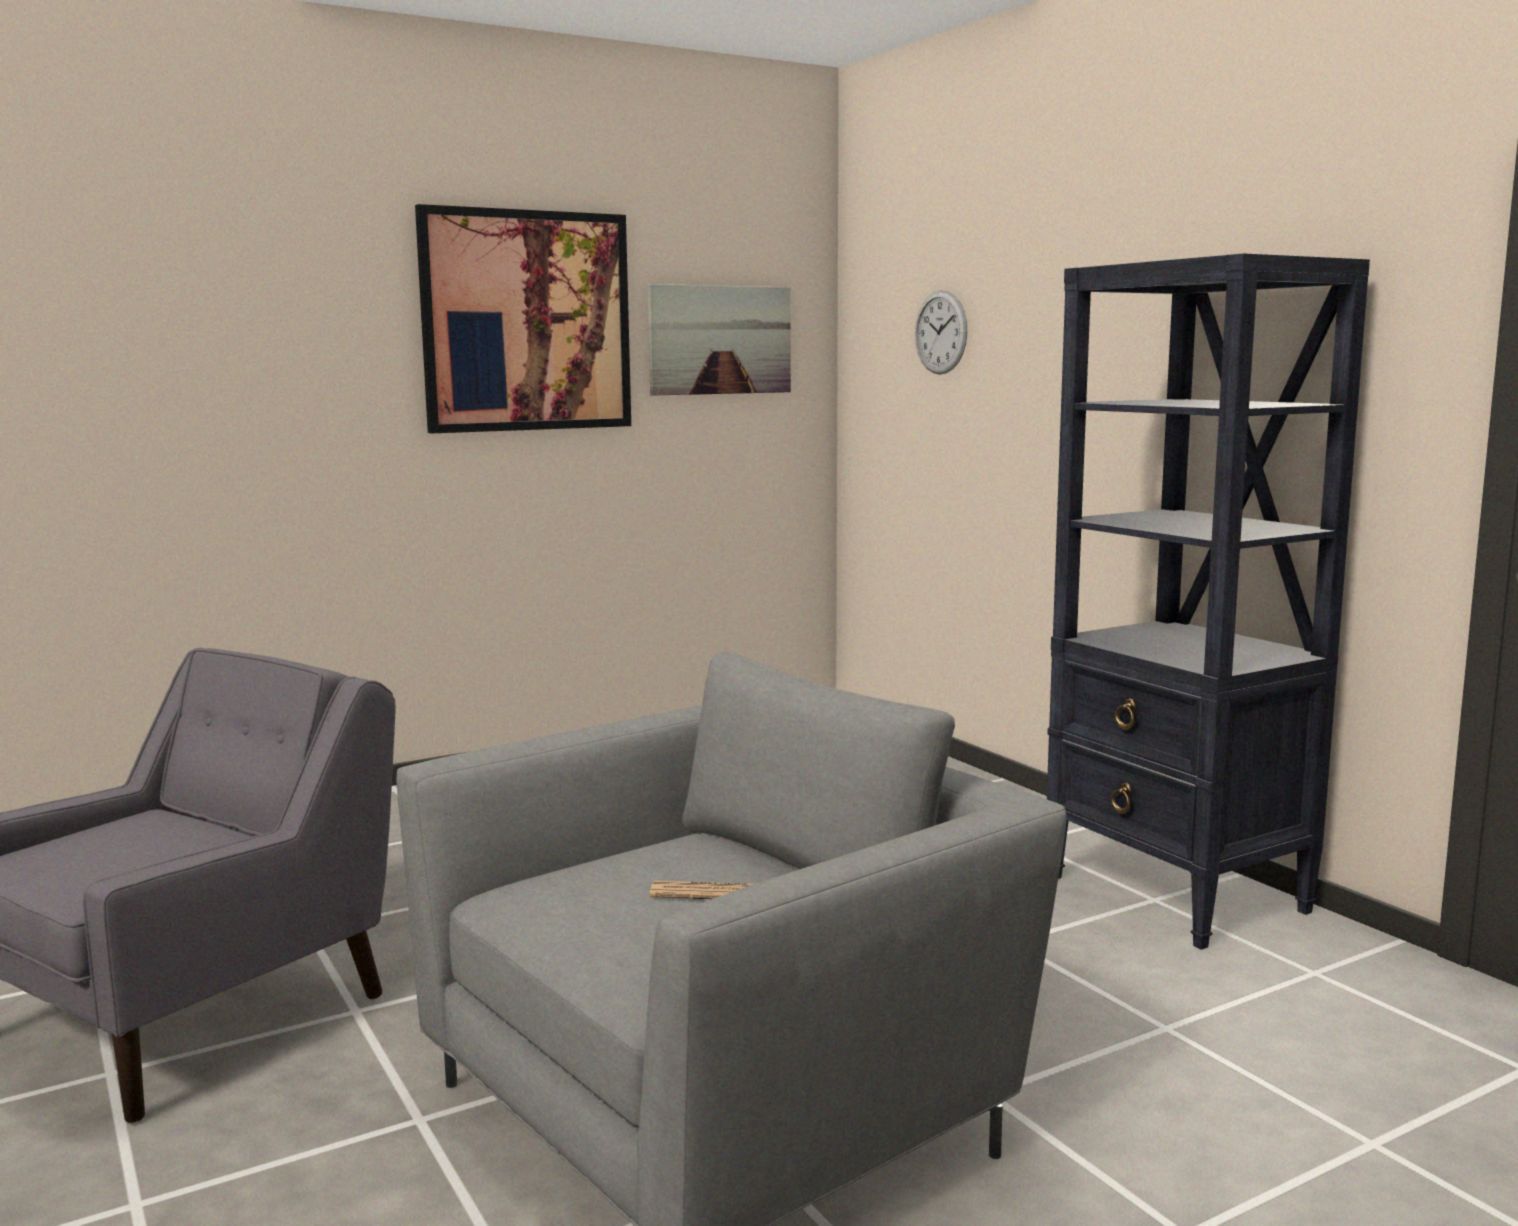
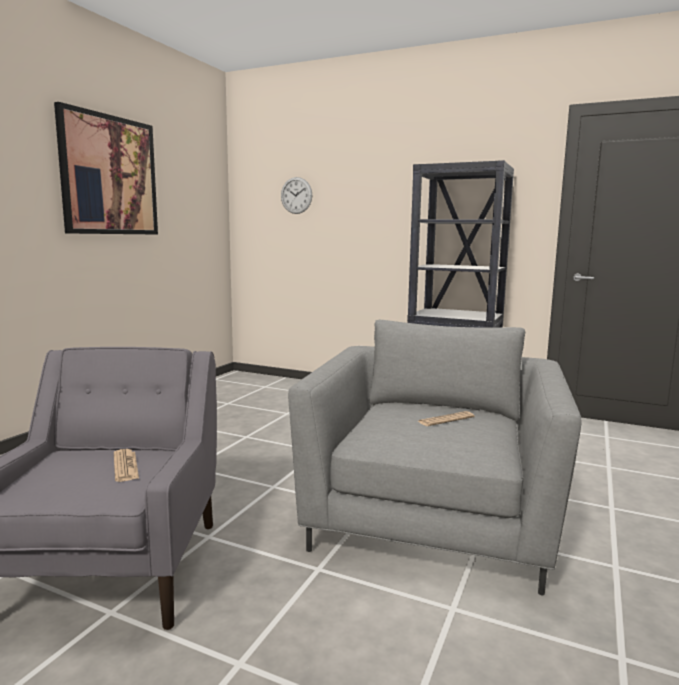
camera: 35 degrees left, 0 degrees up
picture [648,284,791,396] -> none
none -> newspaper [114,449,139,482]

